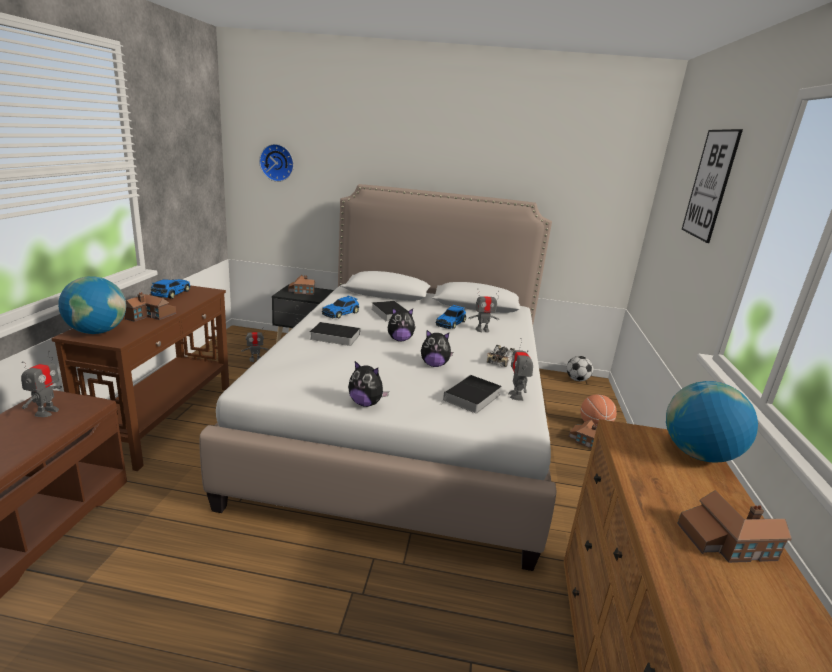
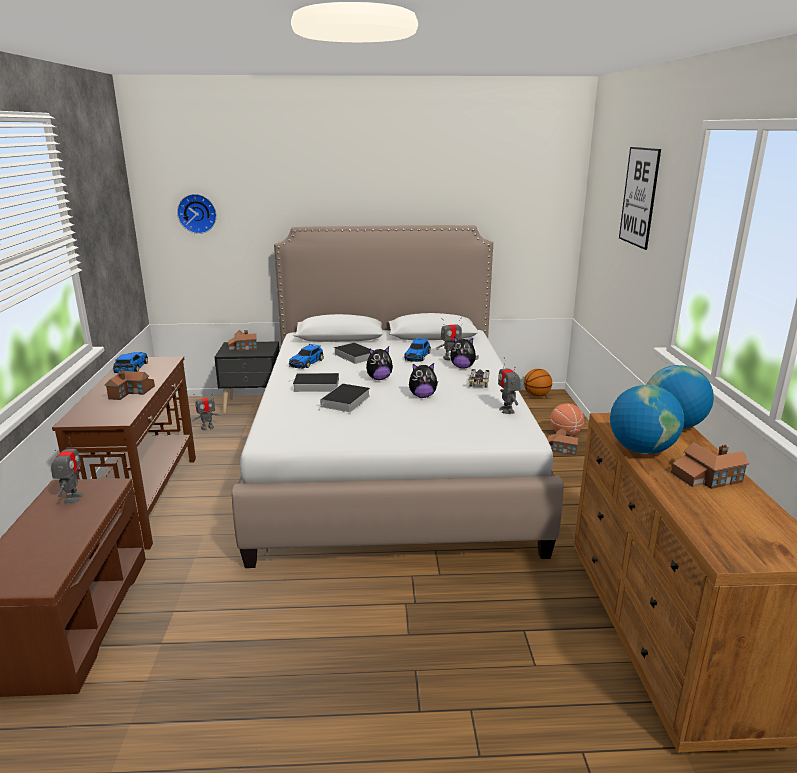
camera: 10 degrees left, 0 degrees up
globe [58,276,126,334] -> globe moved to [610,385,684,454]
plush toy [348,361,389,407] -> plush toy moved to [450,337,479,369]
book [440,375,502,414] -> book moved to [318,384,370,412]
football [566,356,593,381] -> basketball [524,369,552,397]

